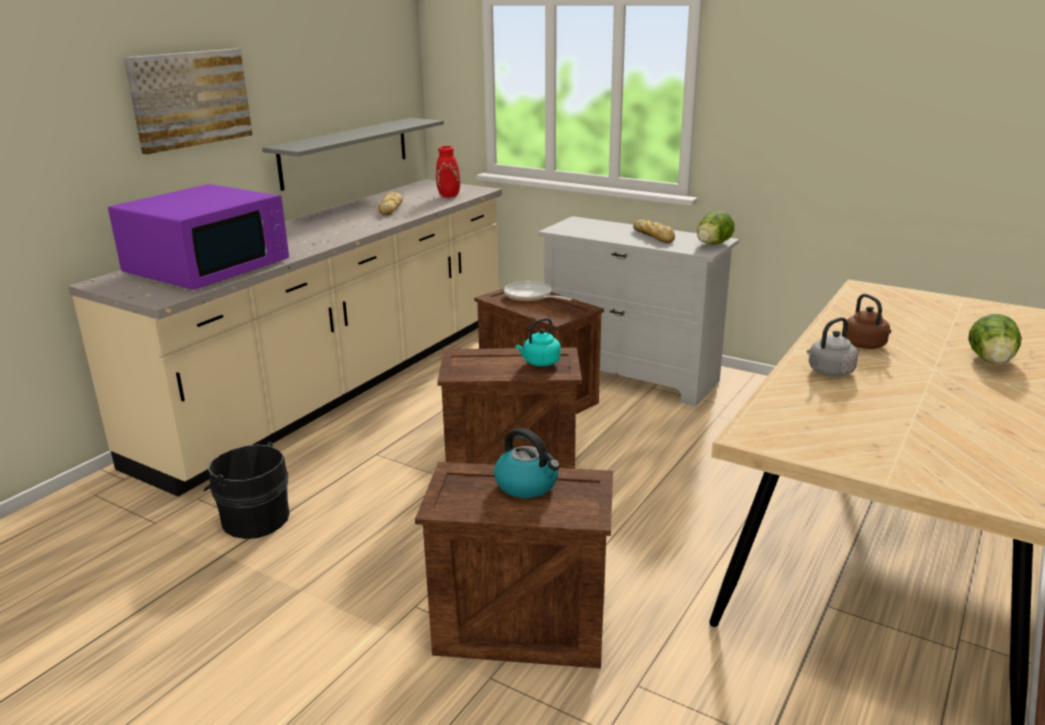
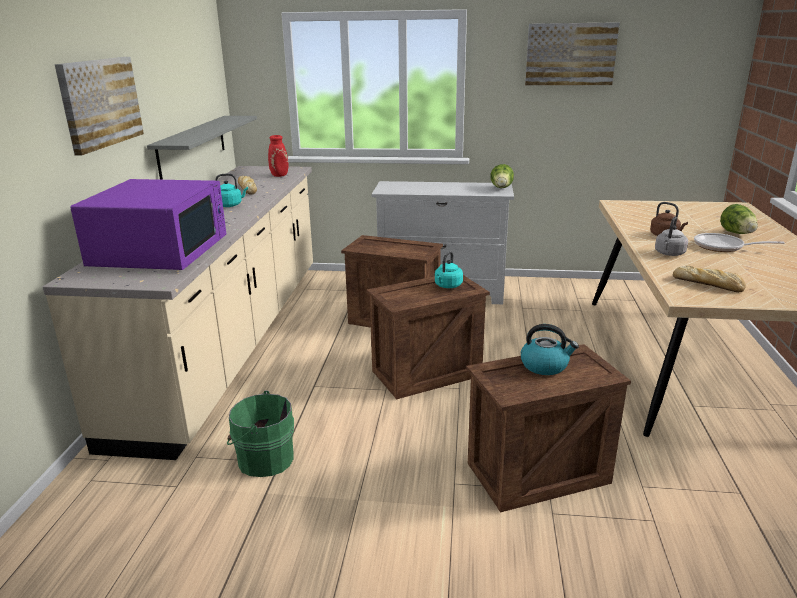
camera: 25 degrees left, 0 degrees up
black bucket [203,442,290,539] -> green bucket [227,391,294,477]
frying pan [504,281,572,302] -> frying pan moved to [694,233,785,252]
bread [633,219,675,243] -> bread moved to [673,265,746,292]
none -> turquoise kettle [215,174,248,207]
none -> picture [525,22,620,86]

